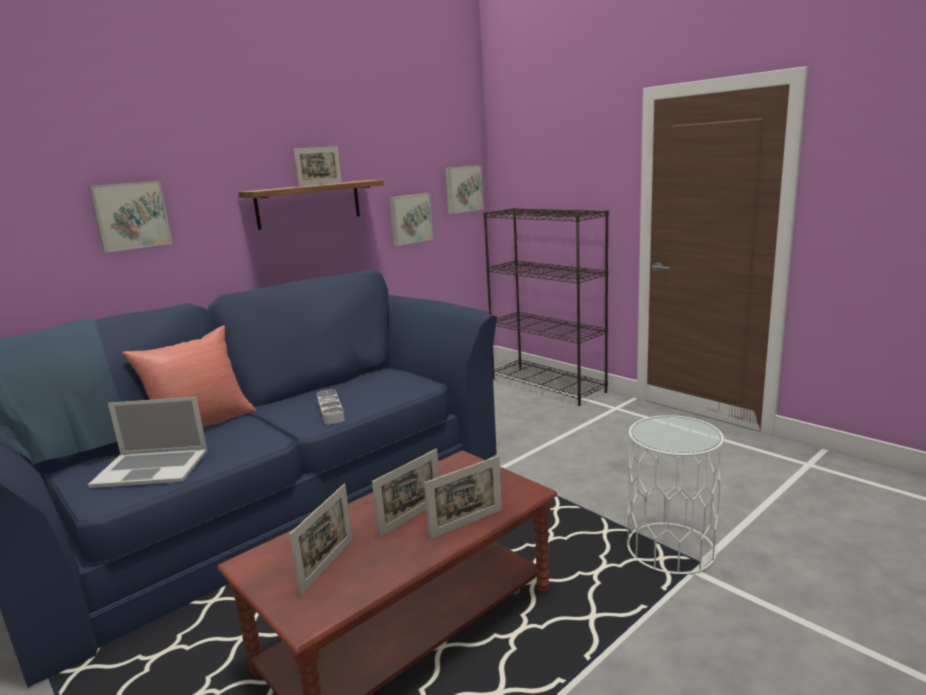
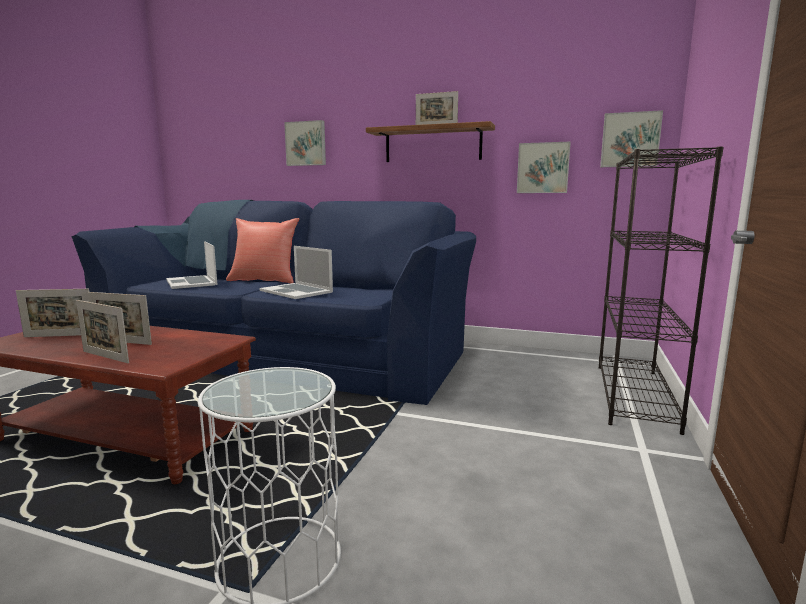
camera: 60 degrees right, 5 degrees down
grey tray [317,389,345,425] -> laptop [259,246,333,299]

